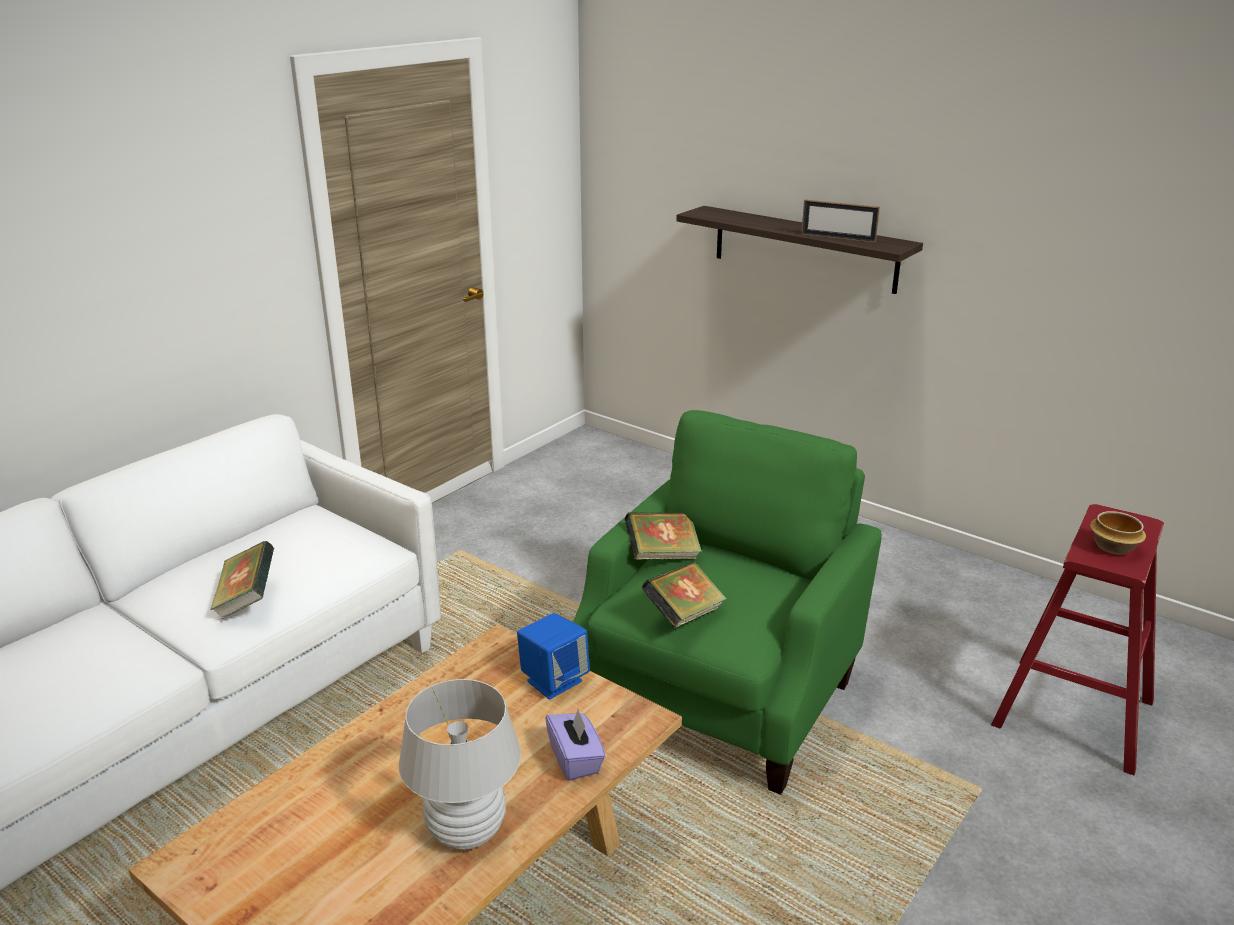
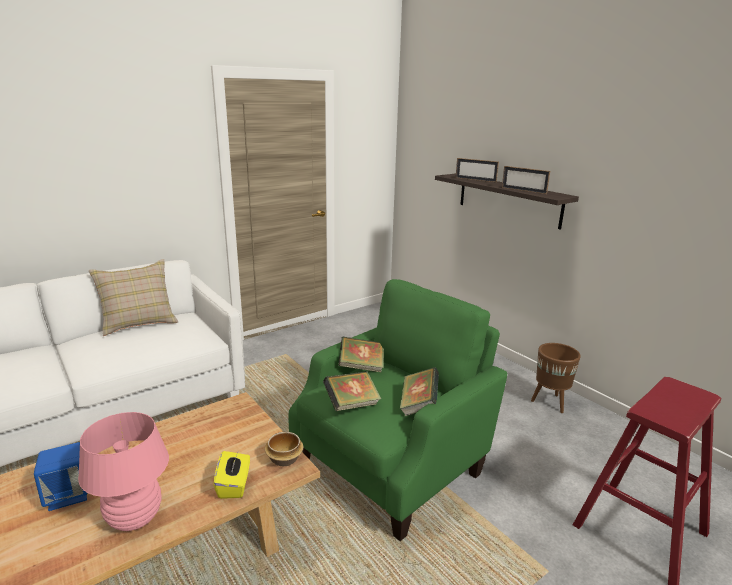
camera: 15 degrees right, 5 degrees down
book [210,541,274,619] -> book moved to [400,367,439,416]
white table lamp [399,679,521,850] -> pink table lamp [78,412,169,531]
blue speaker [517,613,590,699] -> blue speaker moved to [34,442,88,511]
purple tissue box [545,708,606,781] -> yellow tissue box [214,451,250,499]
bowl [1090,511,1146,555] -> bowl moved to [265,432,303,466]
none -> beige pillow [89,259,178,336]
none -> picture frame [456,158,499,182]
none -> brown planter [531,343,581,413]

